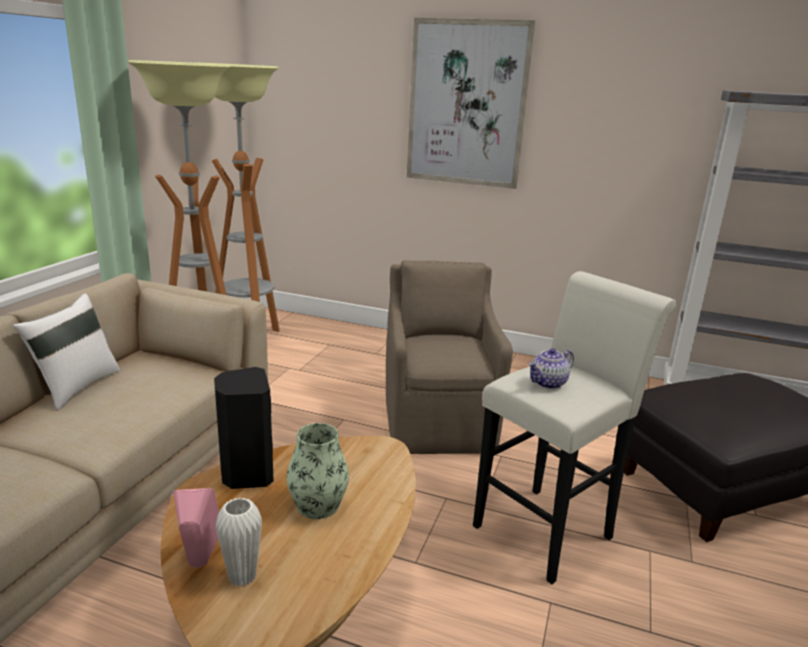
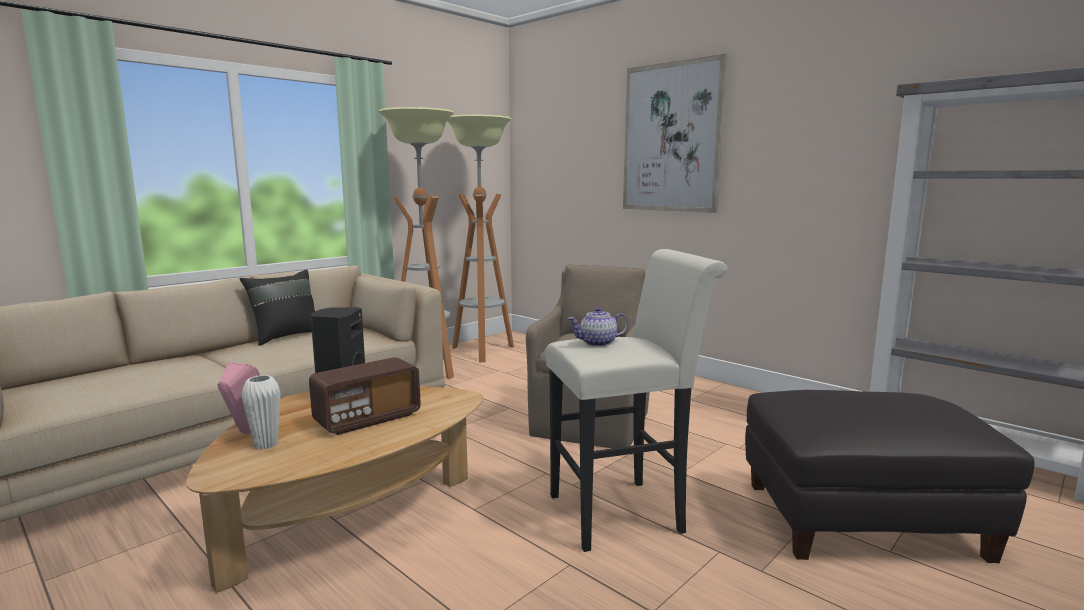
camera: 25 degrees right, 10 degrees down
white pillow [13,294,120,410] -> black pillow [240,269,315,346]
vase [286,423,349,519] -> radio [309,357,421,435]

